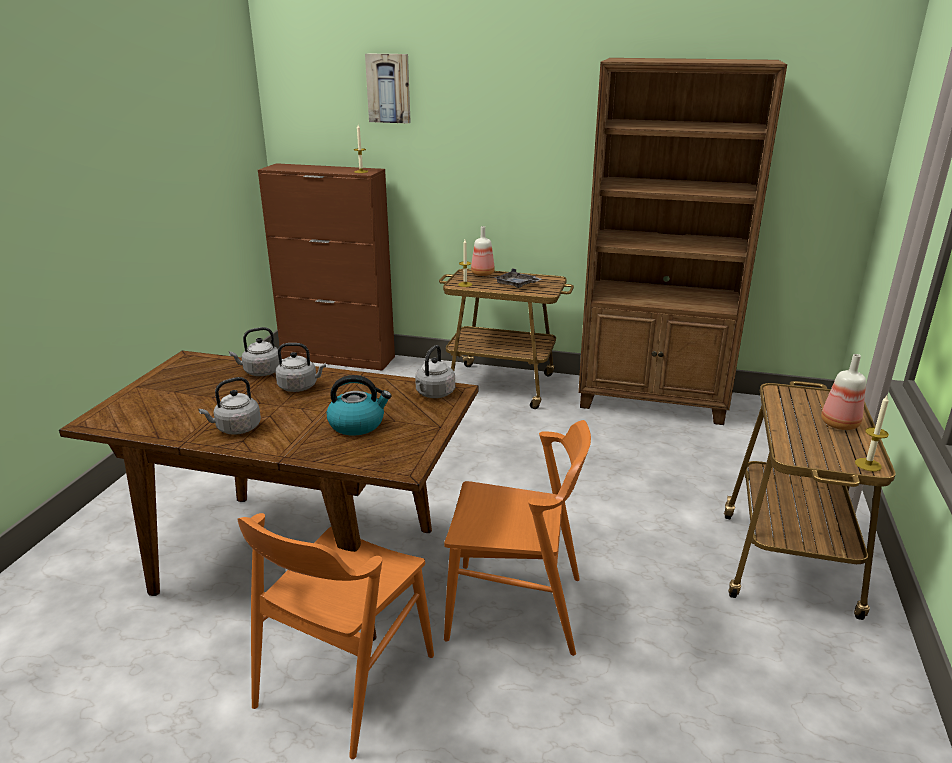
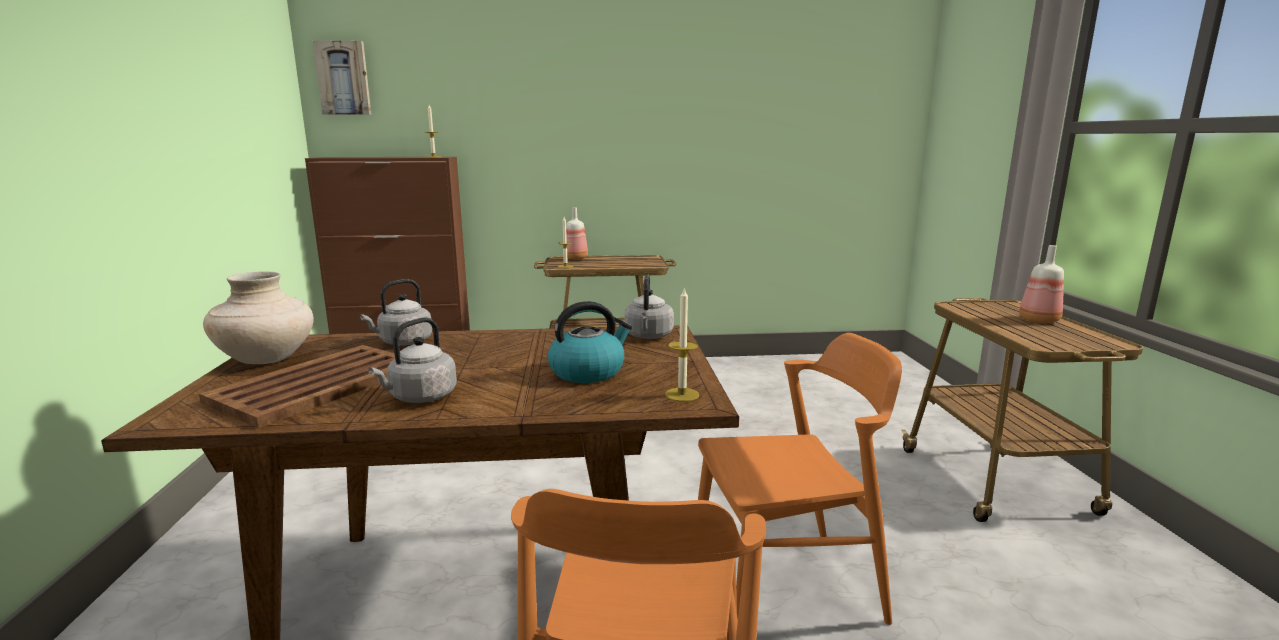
camera: 20 degrees left, 10 degrees down
grey kettle [276,343,326,392] -> none
picture [365,54,411,124] -> picture moved to [313,40,371,115]
grey tray [494,268,542,288] -> none
brown bookcase [578,58,787,425] -> none
candle [855,395,889,472] -> candle moved to [665,287,699,402]
none -> brown tray [199,345,395,428]
none -> beige vase [203,271,314,364]

